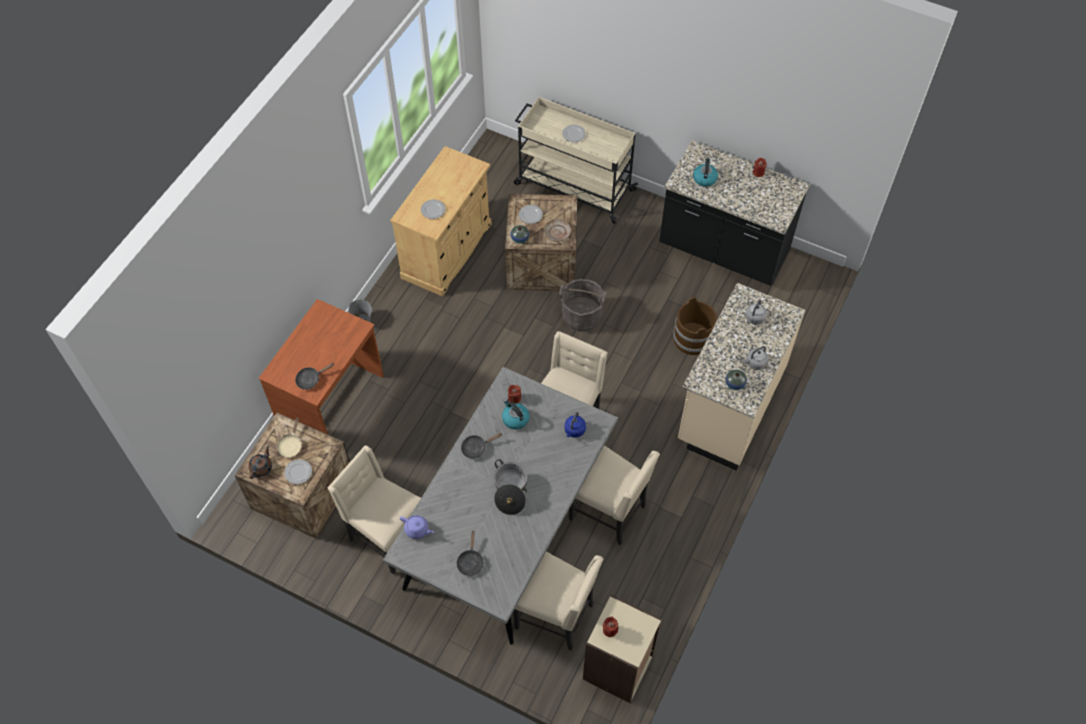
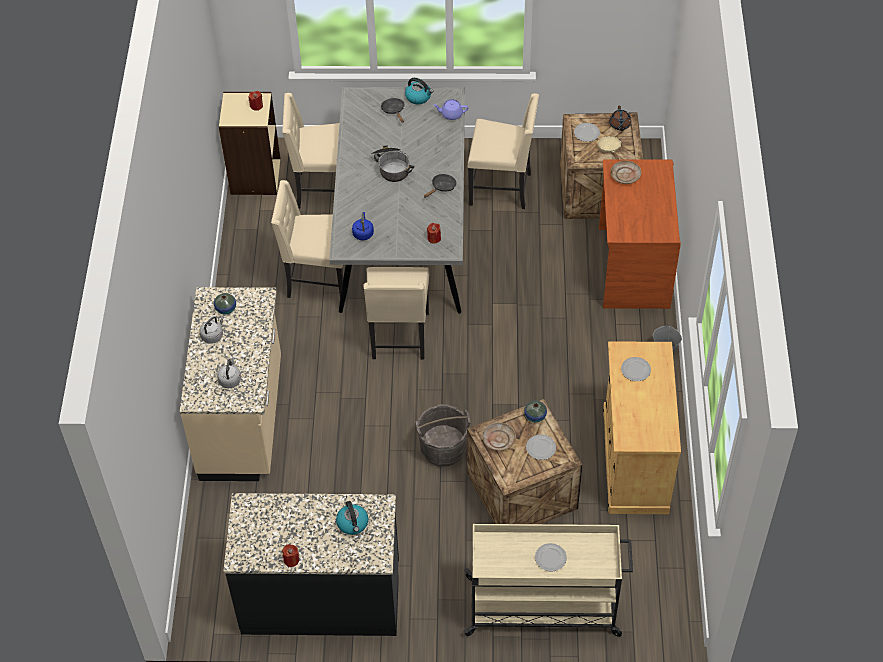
camera: 155 degrees right, 5 degrees down
black frying pan [295,363,334,390] -> beige plate [610,160,641,184]
kettle [502,399,530,429] -> kettle moved to [405,78,433,104]
brown bucket [673,297,717,355] -> none

